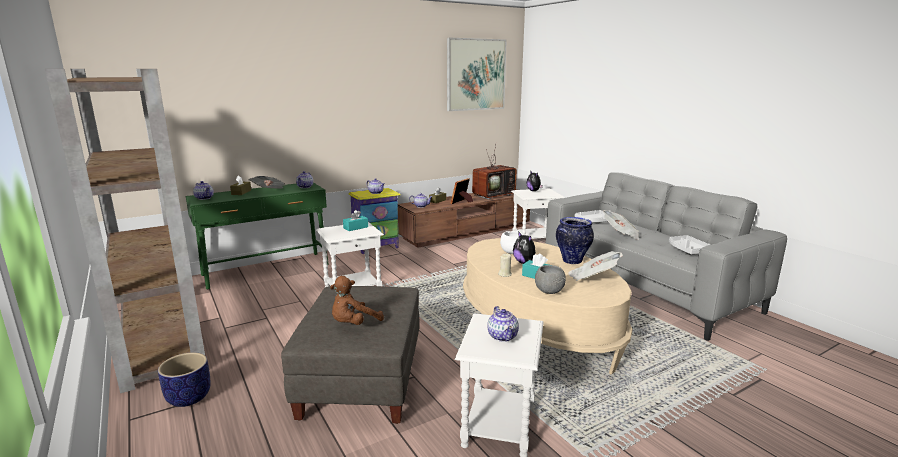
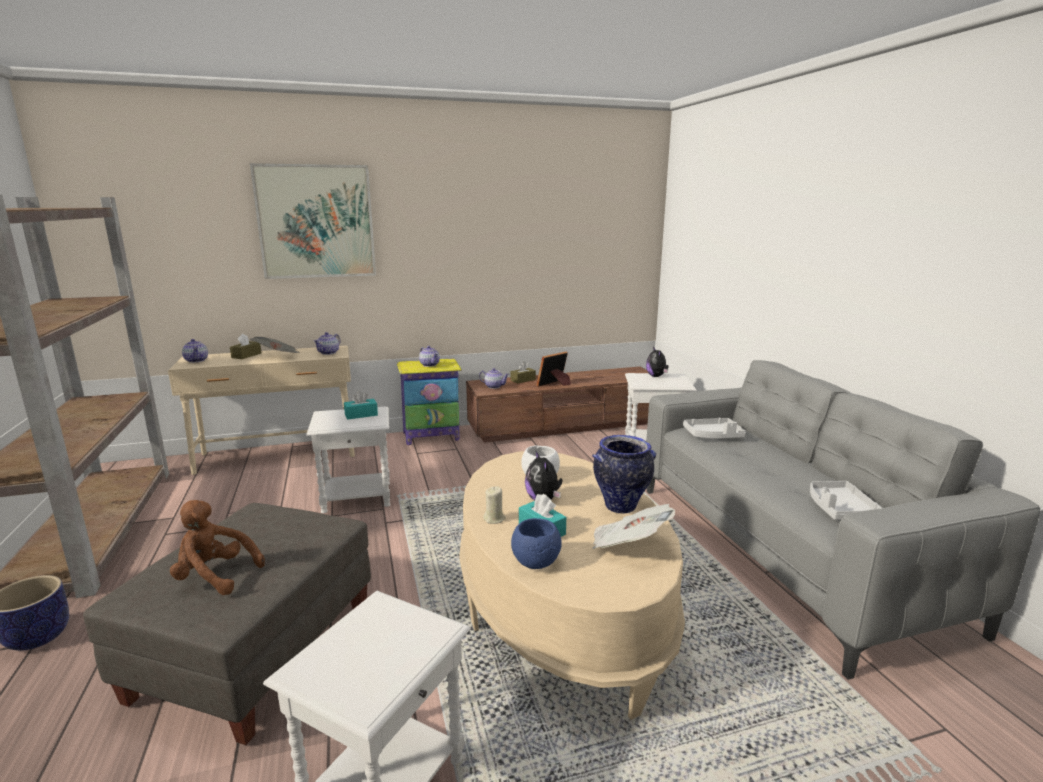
camera: 15 degrees right, 0 degrees up
green console table [186,182,329,290] -> beige console table [168,346,355,475]
brown plush toy [330,276,384,325] -> brown plush toy turned 45 degrees clockwise [170,500,265,595]
picture [447,38,507,111] -> picture moved to [250,163,376,279]
television [472,145,517,200] -> none
teapot [487,306,519,342] -> none
grey bowl [535,265,566,294] -> blue bowl [511,518,562,569]
newspaper [603,210,639,240] -> none

